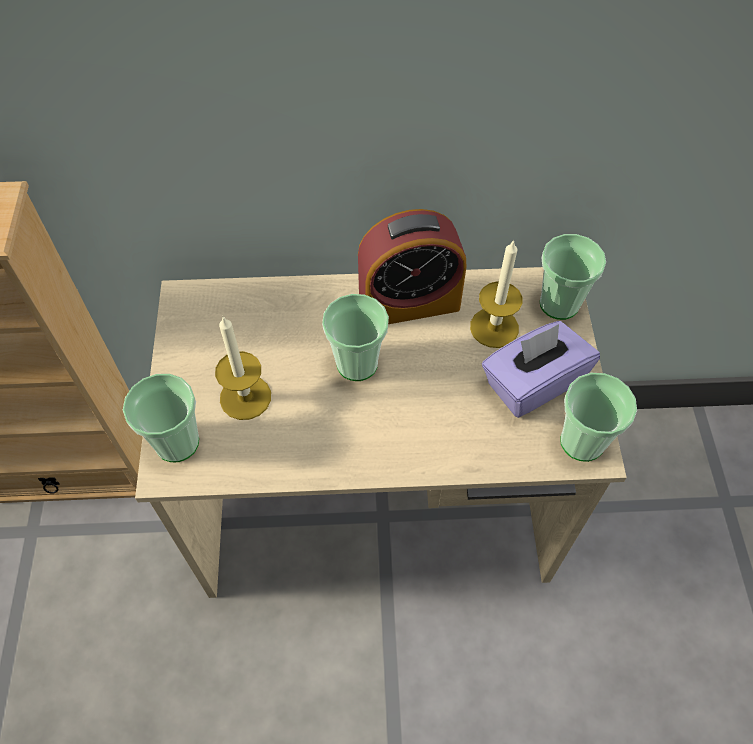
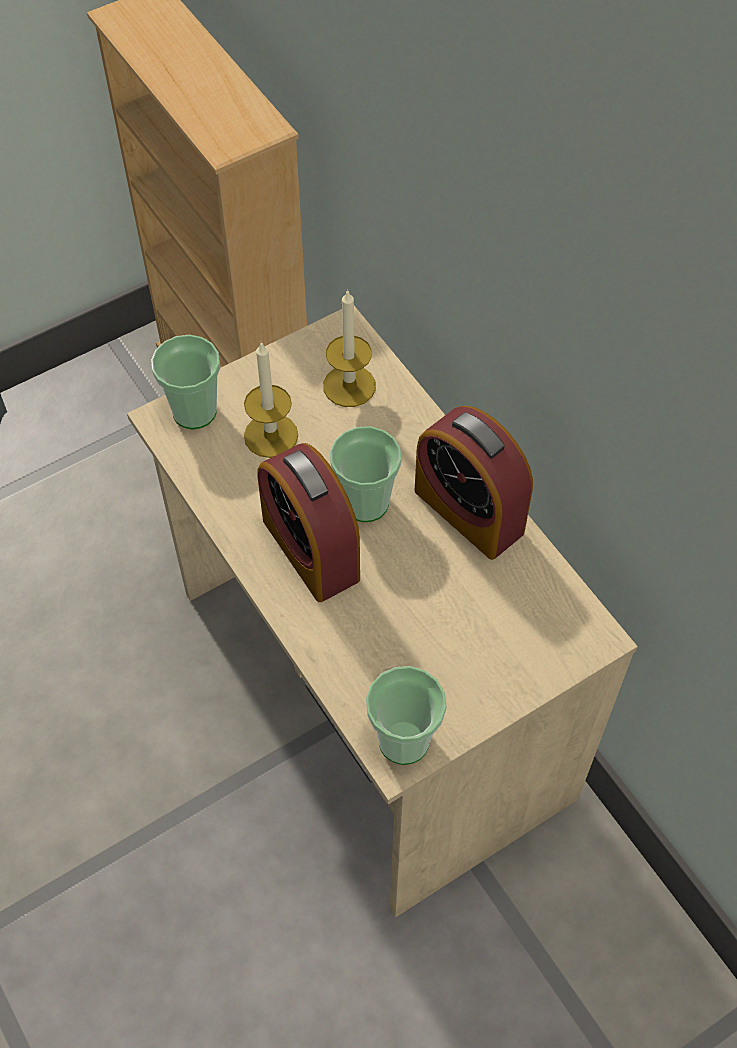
camera: 60 degrees right, 0 degrees up
candle [470,239,522,348] -> candle moved to [323,289,376,407]
purple tissue box [482,321,600,418] -> none
cup [540,234,606,320] -> none
none -> alarm clock [257,443,360,602]

